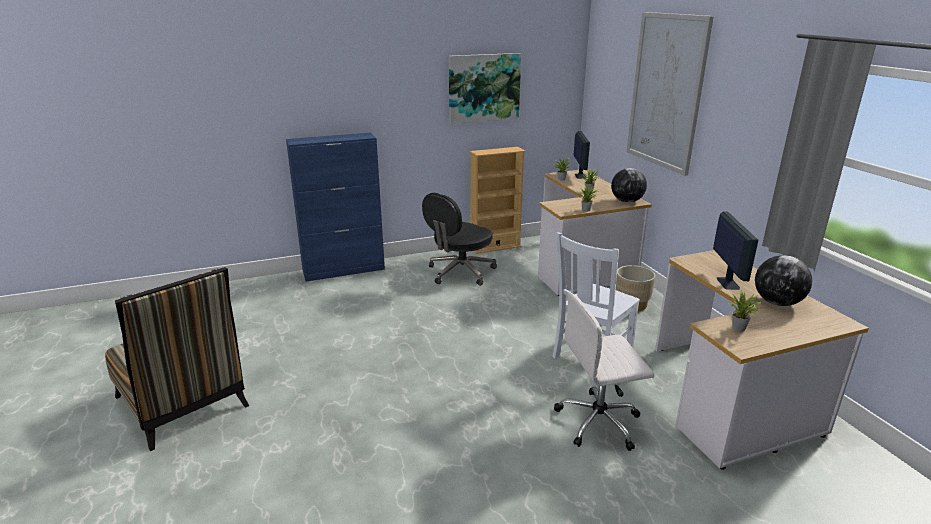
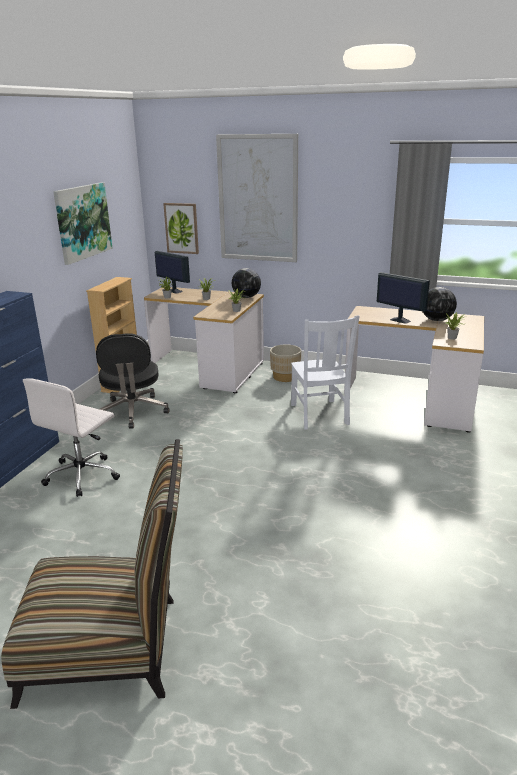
camera: 50 degrees left, 0 degrees up
white office chair [554,292,655,451] -> white office chair moved to [23,378,120,497]
none -> picture [163,203,199,254]

